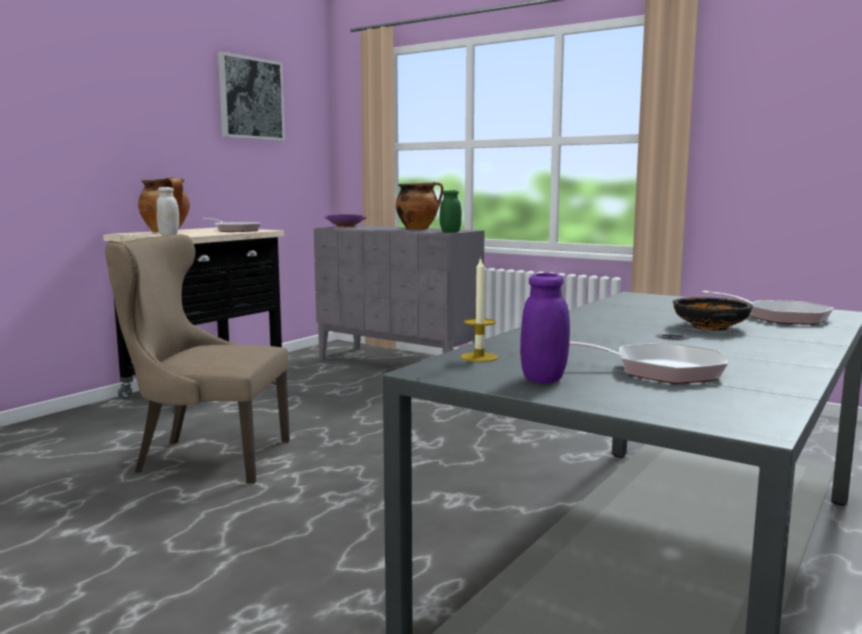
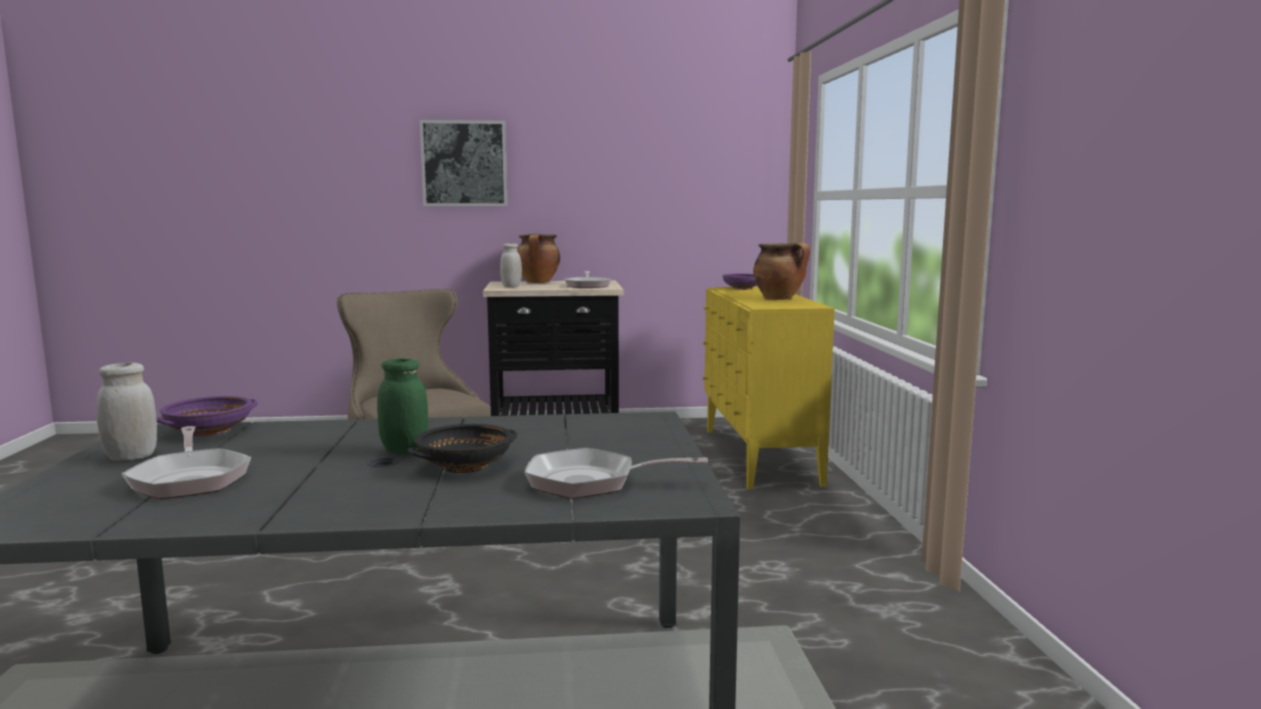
camera: 50 degrees right, 0 degrees up
picture [218,51,285,141] -> picture moved to [419,120,508,206]
grey dresser [314,225,484,360] -> yellow dresser [702,287,835,490]
green jar [440,190,462,233] -> green jar moved to [377,359,428,454]
candle [461,257,498,362] -> purple bowl [156,396,258,437]
purple jar [520,273,570,384] -> white jar [97,363,157,460]
frying pan [701,291,834,325] -> frying pan turned 90 degrees clockwise [525,448,708,499]

